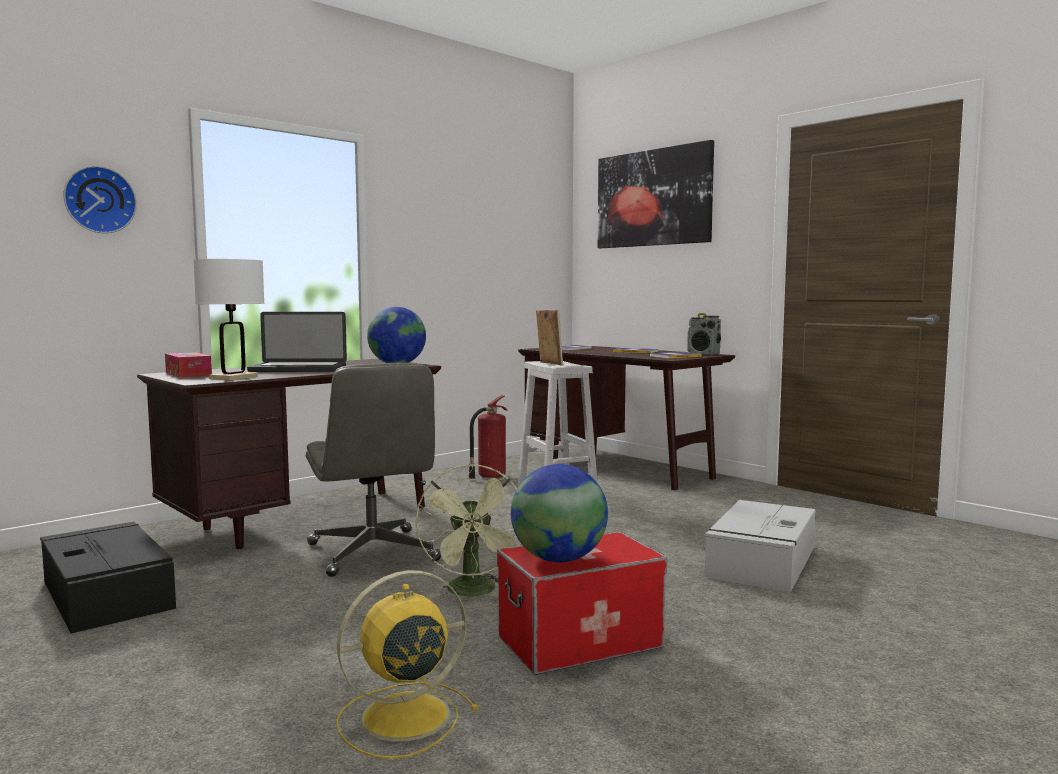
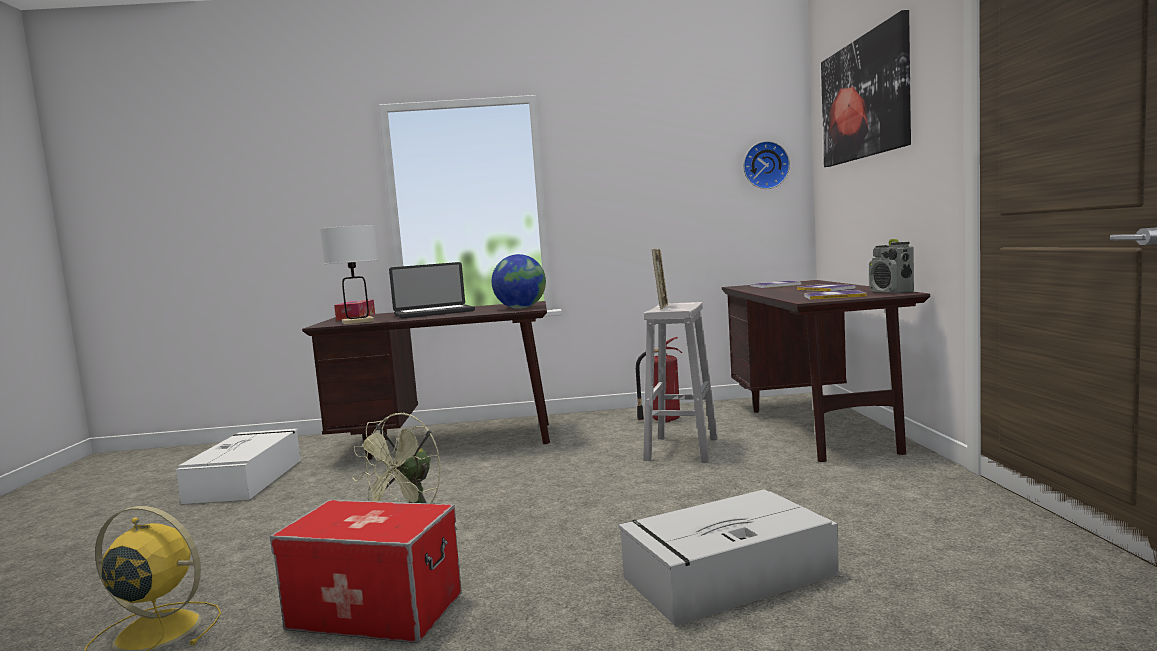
camera: 40 degrees right, 0 degrees up
black storage box [40,522,176,633] -> white storage box [176,429,301,504]
wall clock [63,166,137,234] -> wall clock moved to [743,141,790,189]
laptop [247,312,347,372] -> laptop turned 60 degrees counterclockwise [389,262,475,319]
grey office chair [306,363,441,577] -> none
globe [511,464,608,563] -> none

